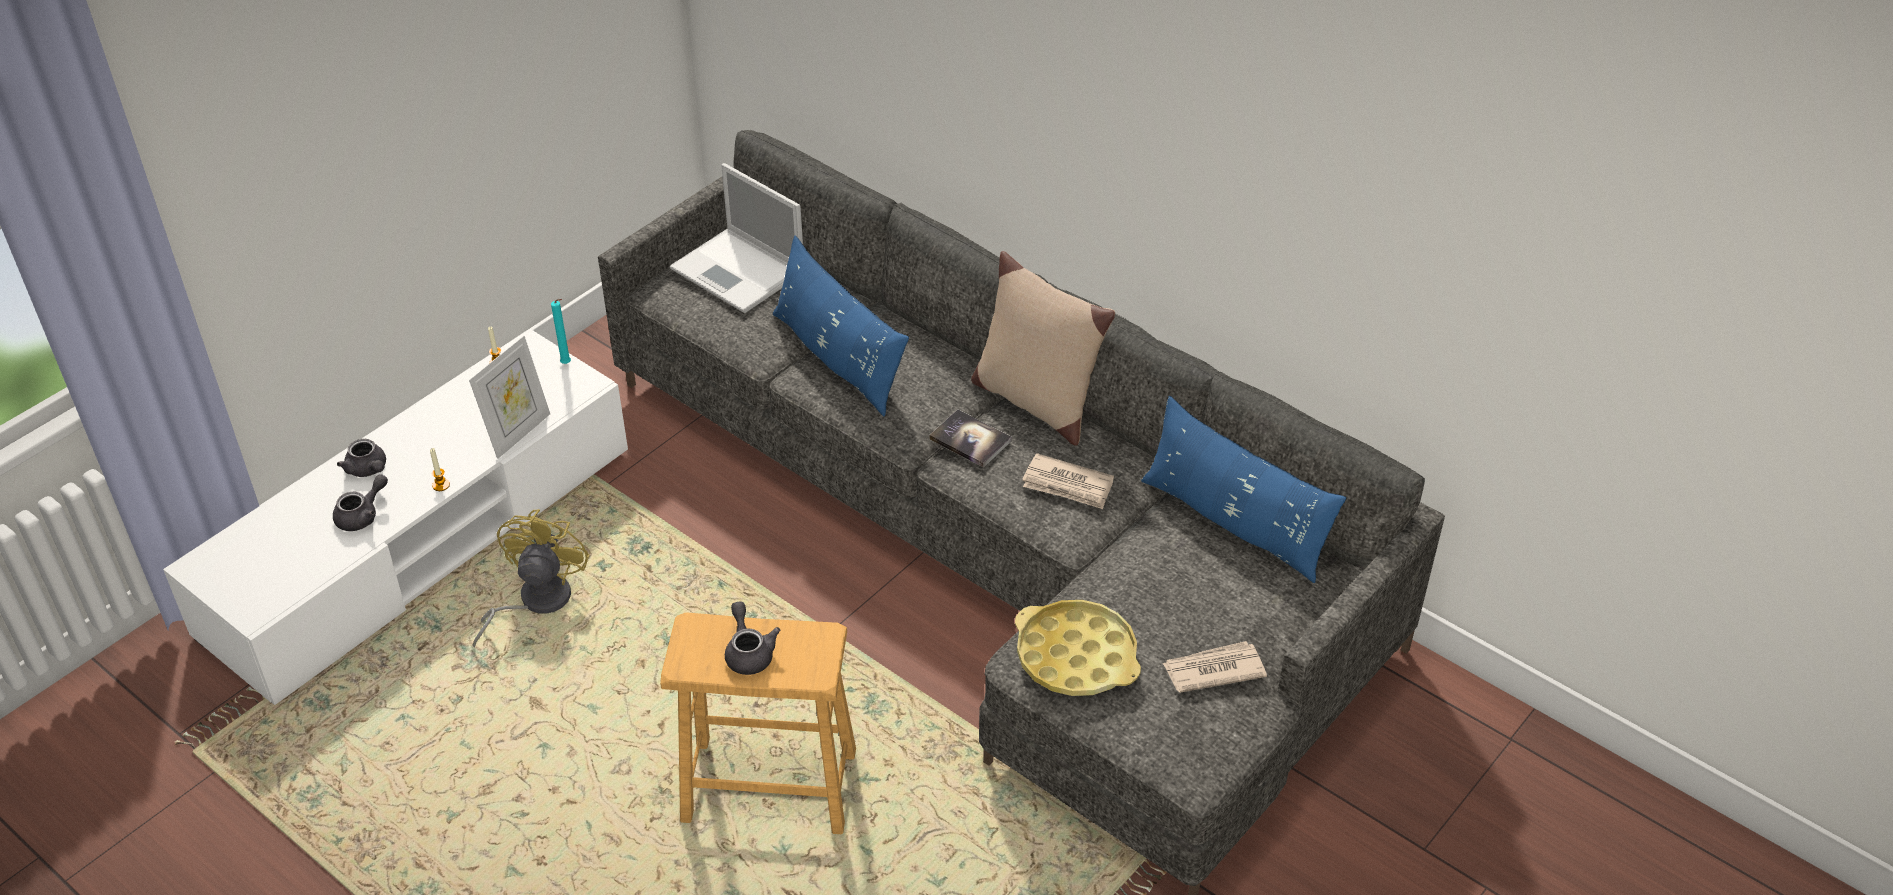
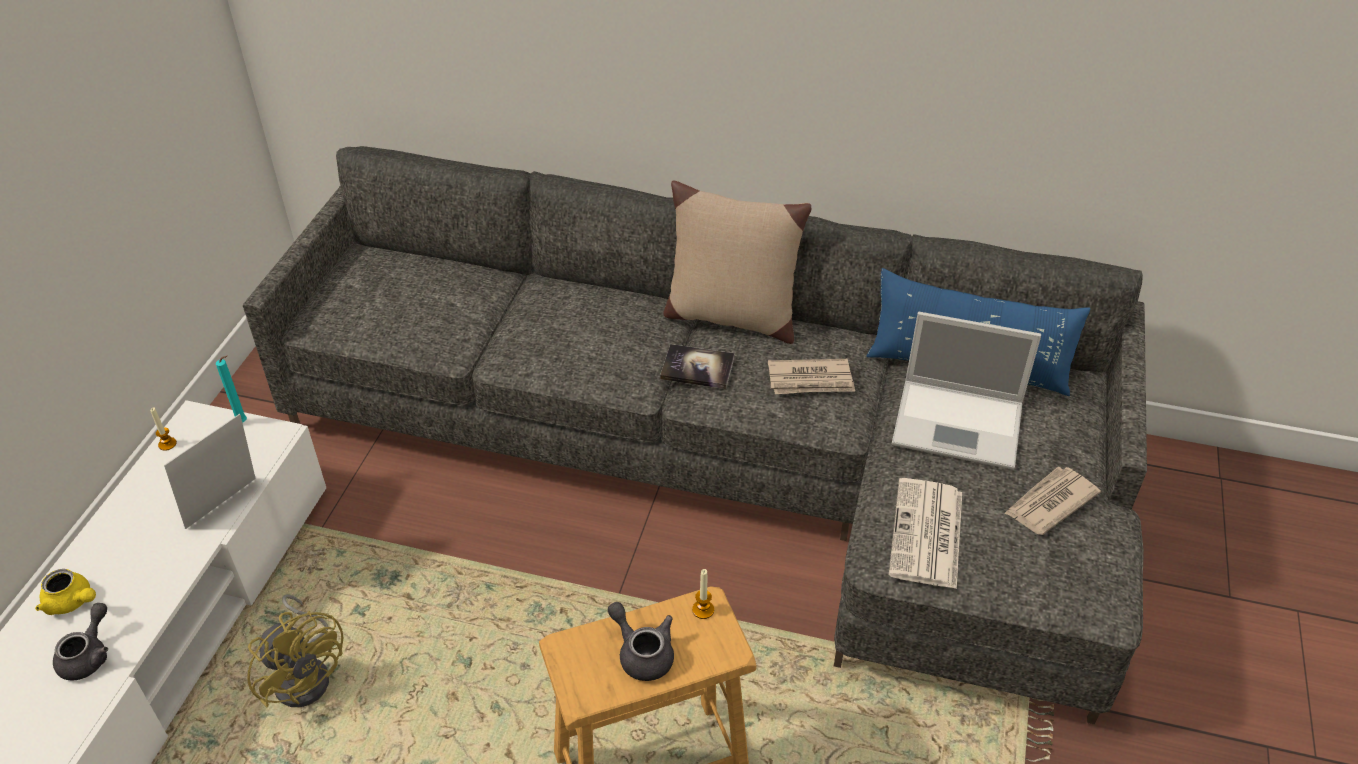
camera: 25 degrees left, 0 degrees up
grey teapot [337,439,386,477] -> yellow teapot [35,569,96,615]
candle [430,448,450,491] -> candle moved to [692,569,714,619]
picture frame [469,336,550,459] -> picture frame turned 150 degrees counterclockwise [164,414,256,529]
yellow fan [473,509,590,648] -> yellow fan turned 150 degrees clockwise [247,595,344,707]
laptop [670,163,803,313] -> laptop moved to [892,312,1041,470]
blue pillow [773,236,909,417] -> none
yellow tray [1015,600,1141,696] -> newspaper [889,478,962,589]

